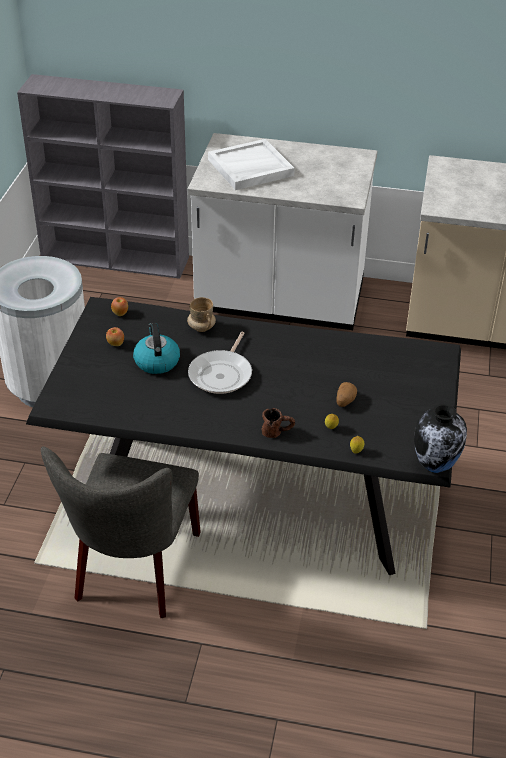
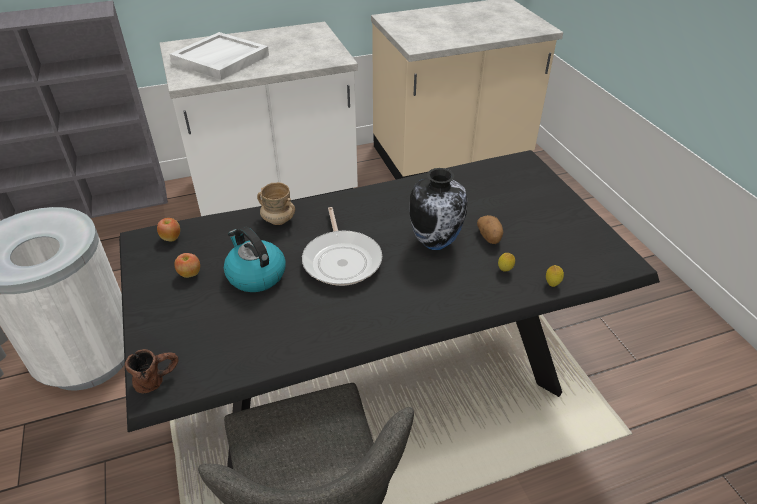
camera: 30 degrees left, 0 degrees up
brown mug [261,408,295,438] -> brown mug moved to [125,349,178,393]
vase [414,404,467,473] -> vase moved to [409,168,468,250]

